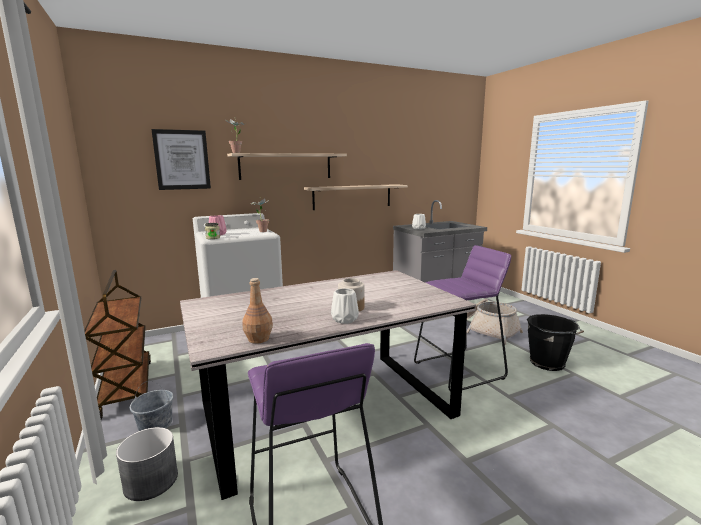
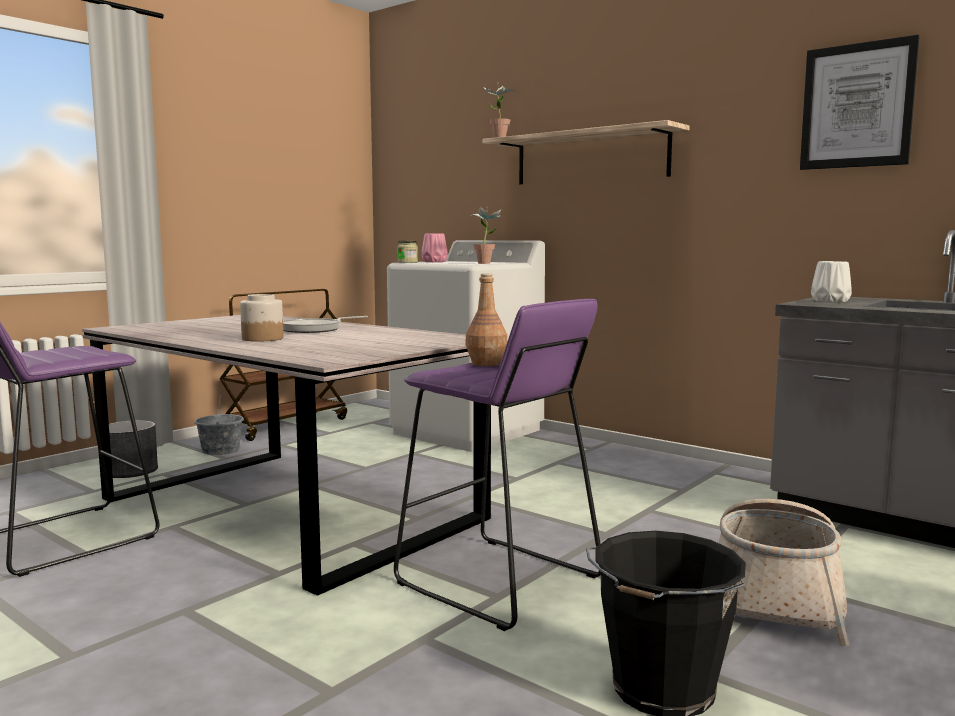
camera: 65 degrees right, 5 degrees down
picture [151,129,211,190] -> picture moved to [800,34,920,170]
brown bottle [242,278,273,344] -> brown bottle moved to [465,273,507,366]
shelf [304,184,408,210] -> none
white vase [331,288,359,324] -> none
none -> frying pan [283,316,368,333]

